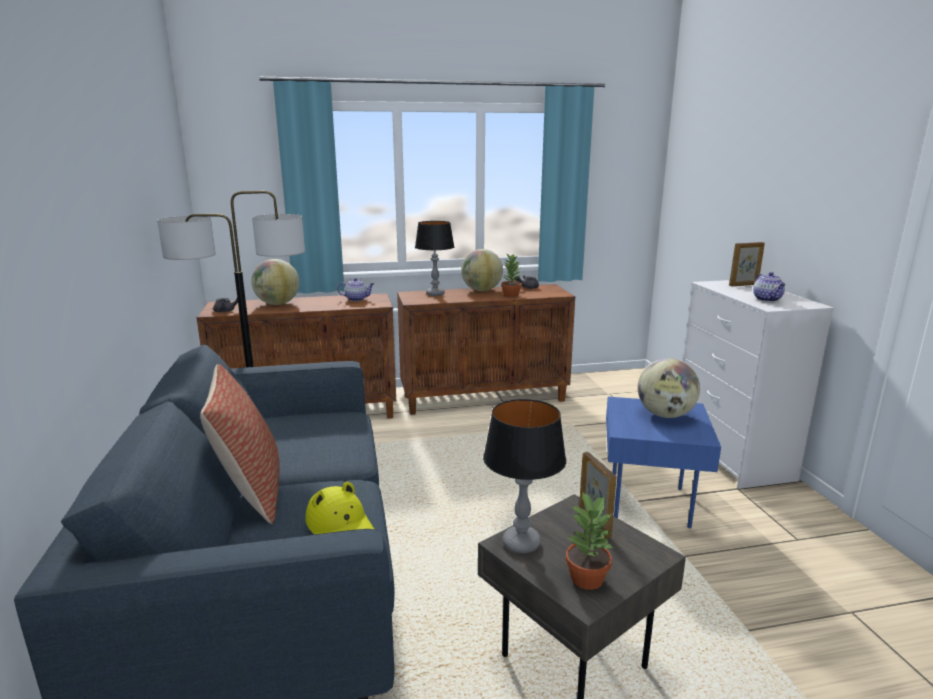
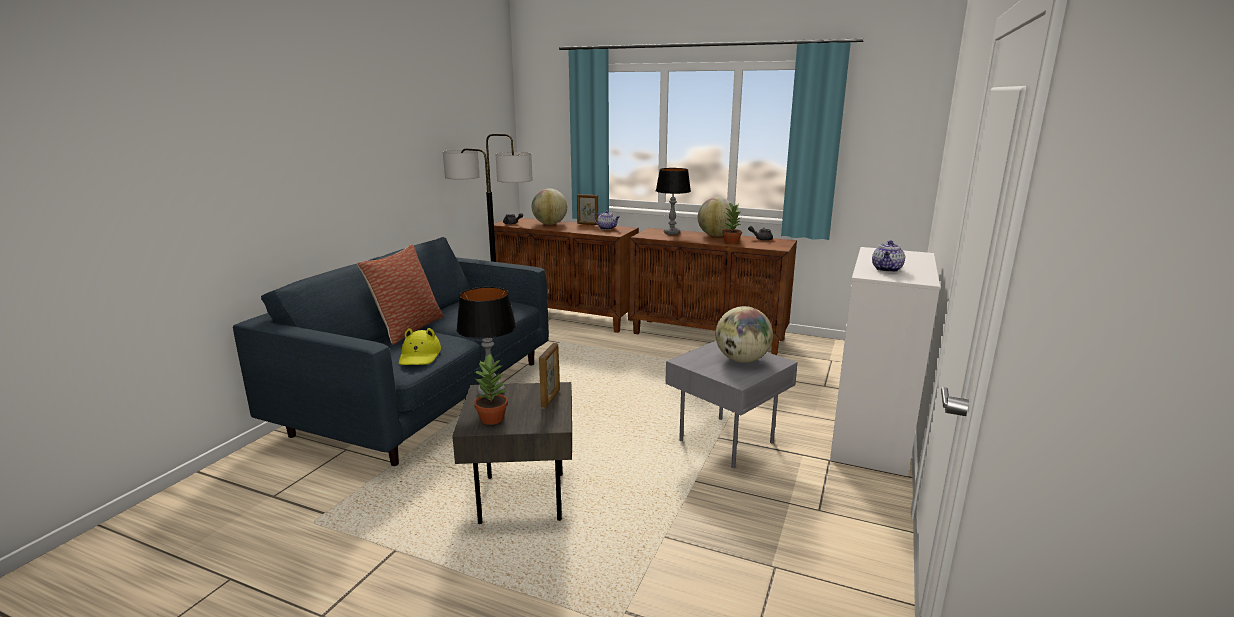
camera: 35 degrees right, 0 degrees up
blue side table [606,397,721,528] -> grey side table [665,341,798,468]
picture frame [729,242,765,286] -> picture frame moved to [577,194,598,225]

